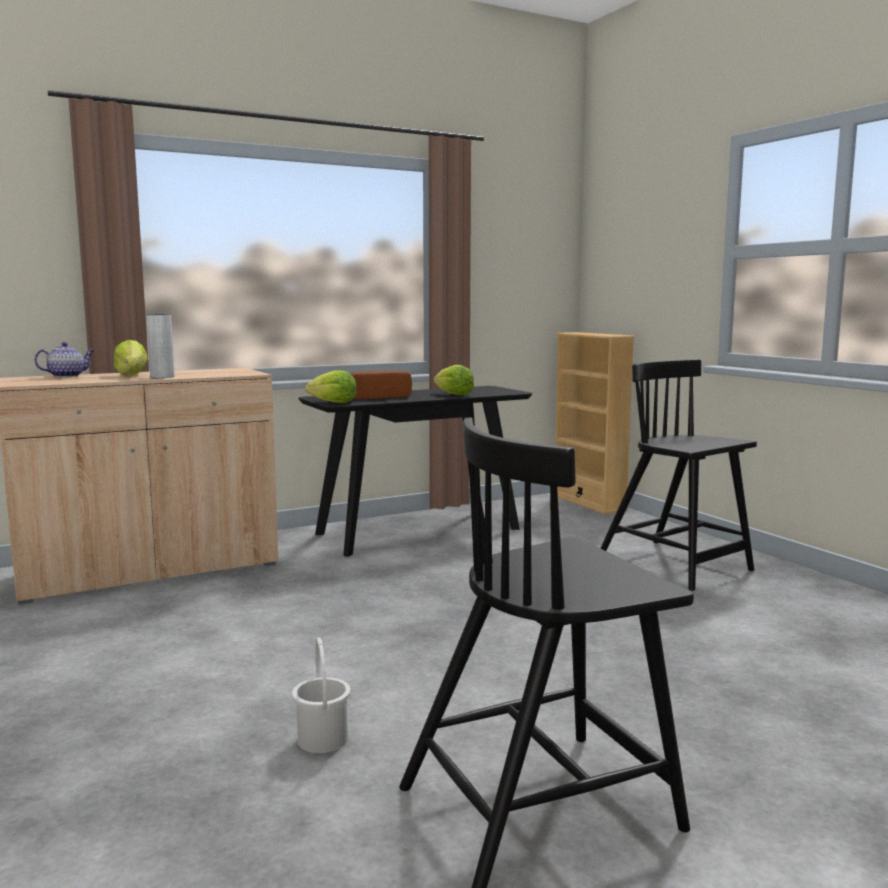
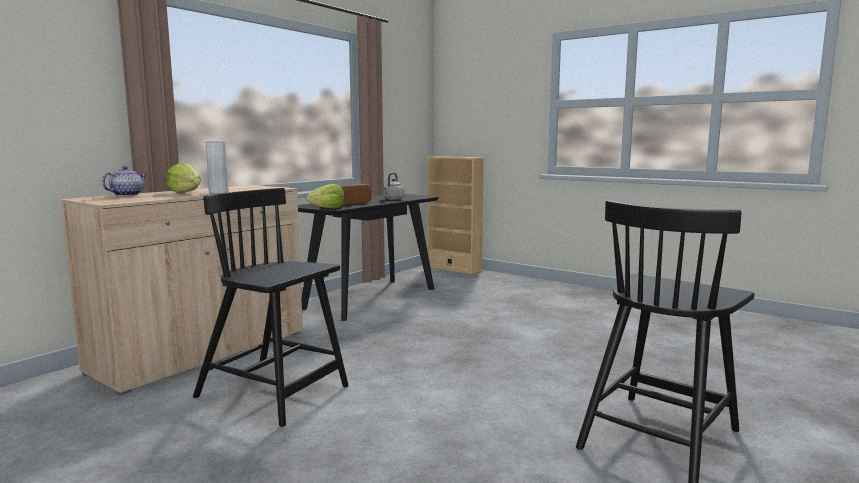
camera: 25 degrees left, 0 degrees up
white bucket [292,638,351,753] -> none
lettuce [433,365,474,395] -> grey kettle [383,173,404,200]
black chair [601,360,757,591] -> black chair moved to [193,188,349,427]

